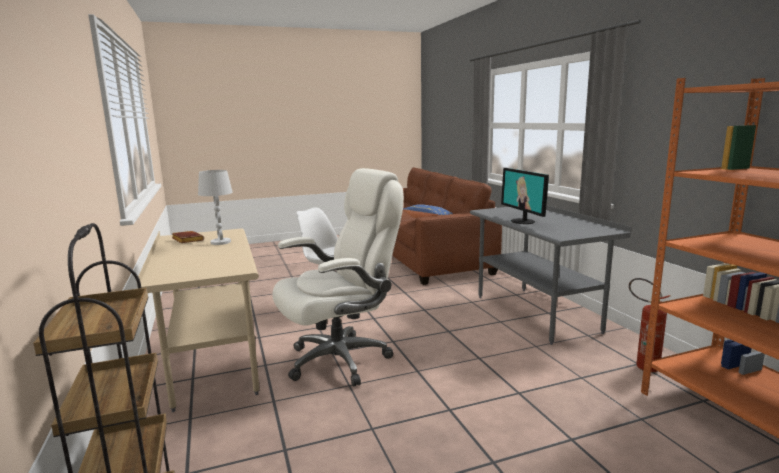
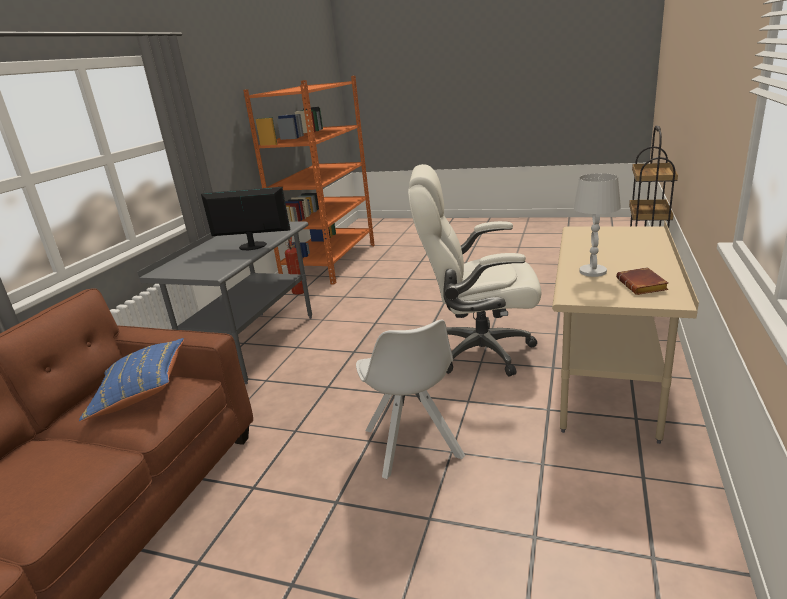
camera: 140 degrees left, 10 degrees up
monitor [501,168,549,224] -> monitor turned 105 degrees counterclockwise [201,187,291,250]

